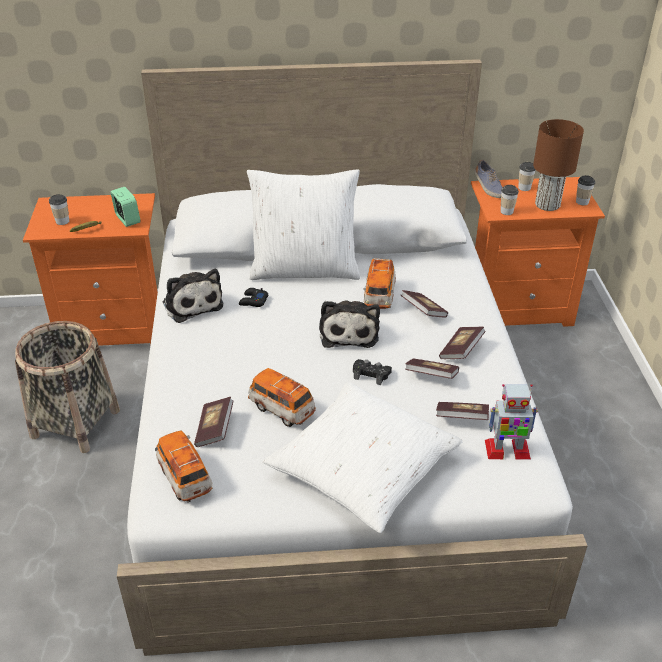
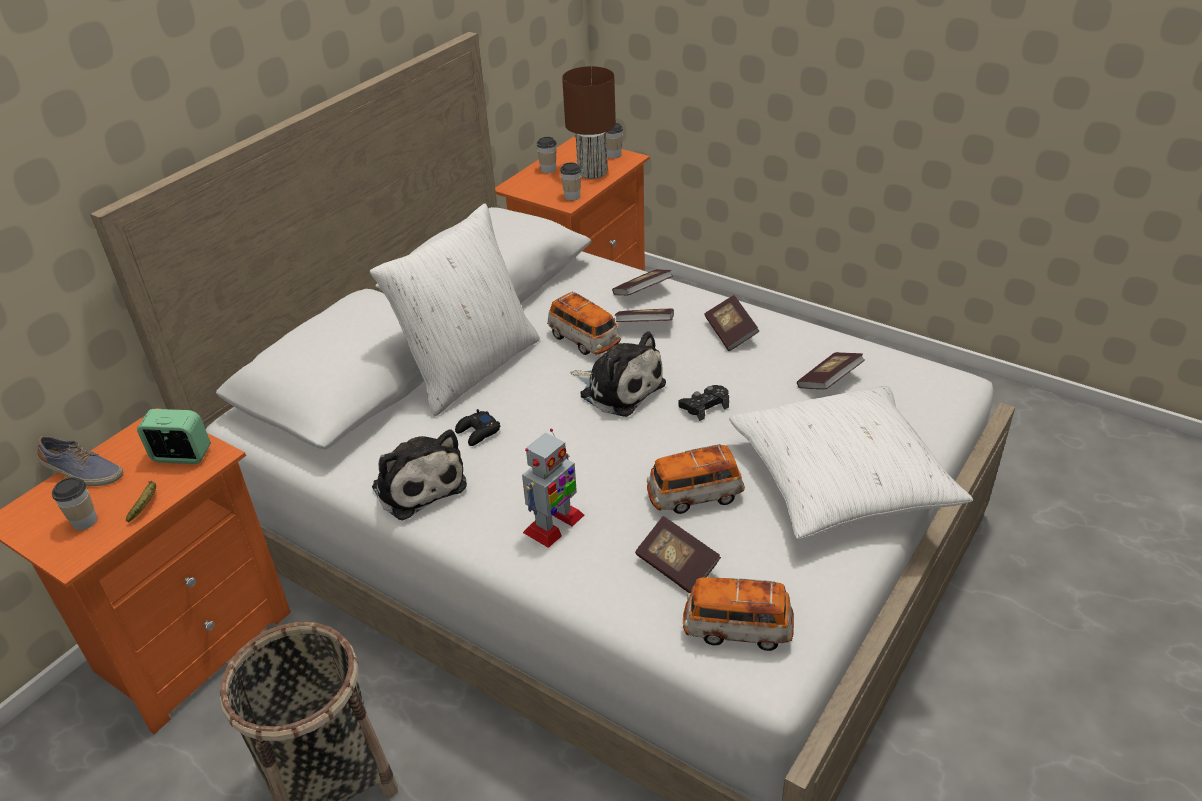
camera: 50 degrees left, 0 degrees up
plush toy [163,269,223,323] -> plush toy turned 45 degrees clockwise [372,429,467,521]
book [405,359,459,379] -> book moved to [612,269,673,296]
shoe [474,160,503,198] -> shoe moved to [37,436,123,486]
toy robot [485,384,538,460] -> toy robot moved to [522,429,584,548]

